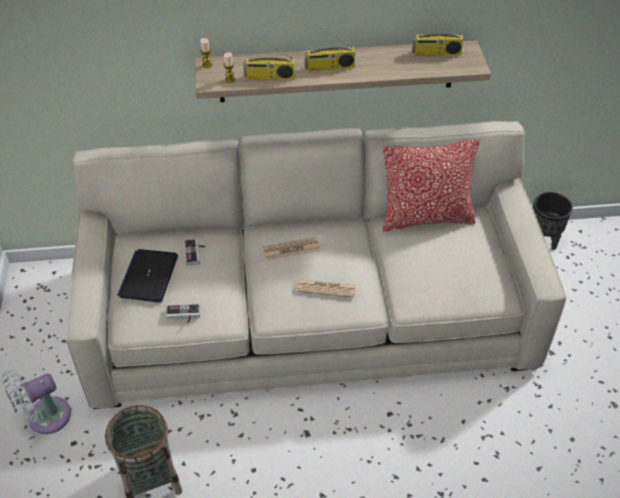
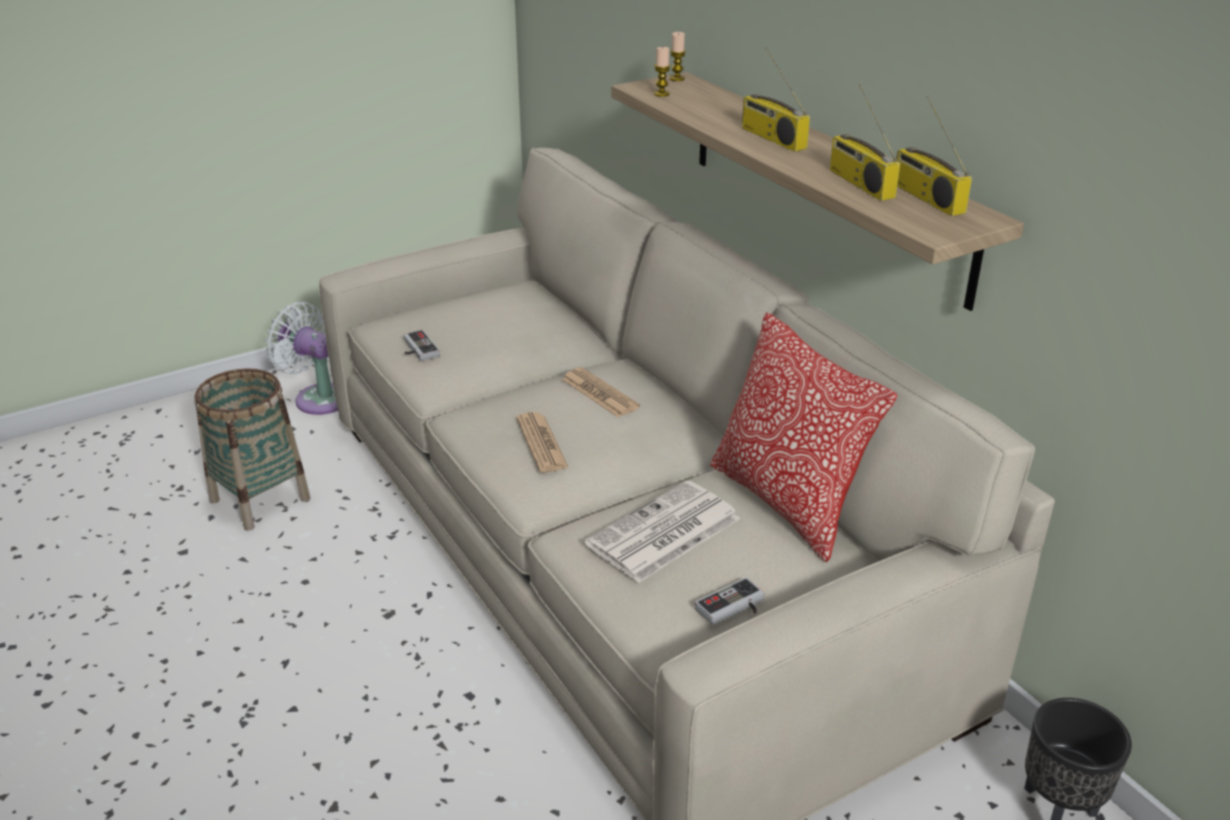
camera: 65 degrees right, 15 degrees down
laptop [117,249,178,303] -> none
game controller [184,239,205,266] -> game controller moved to [695,577,764,625]
radio [243,33,295,80] -> radio moved to [830,84,900,201]
none -> newspaper [585,480,740,583]

